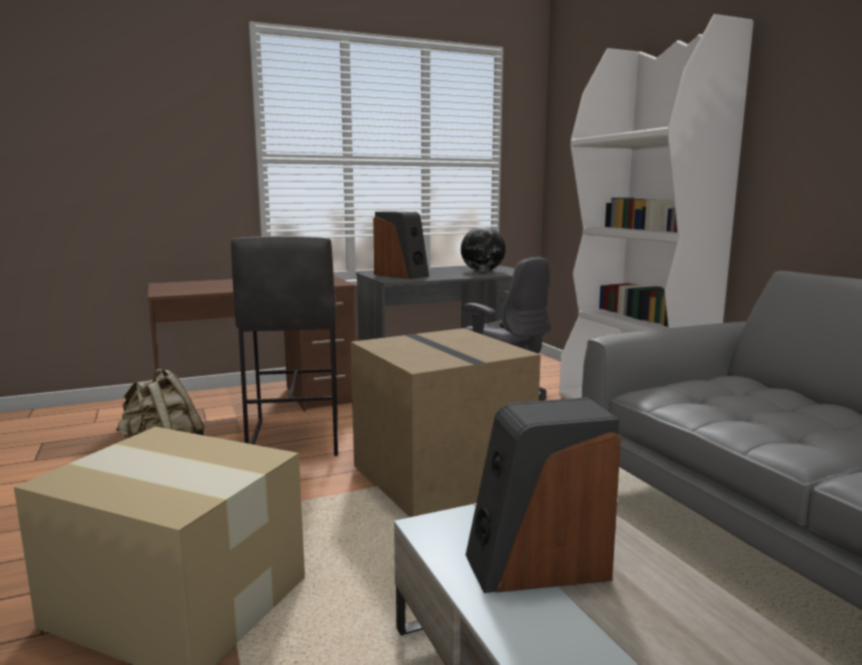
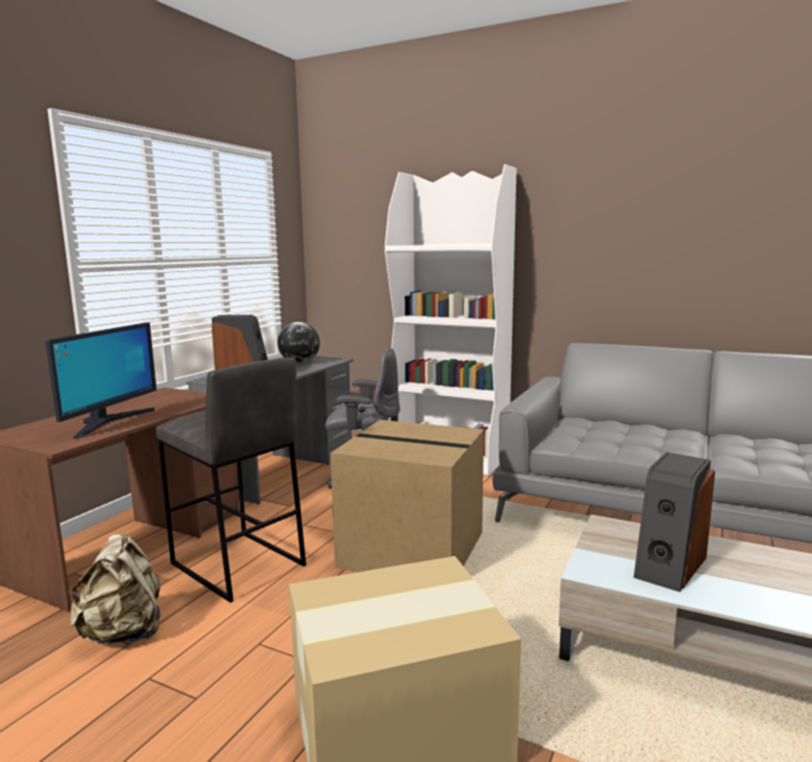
camera: 40 degrees left, 0 degrees up
none -> monitor [45,322,157,439]

